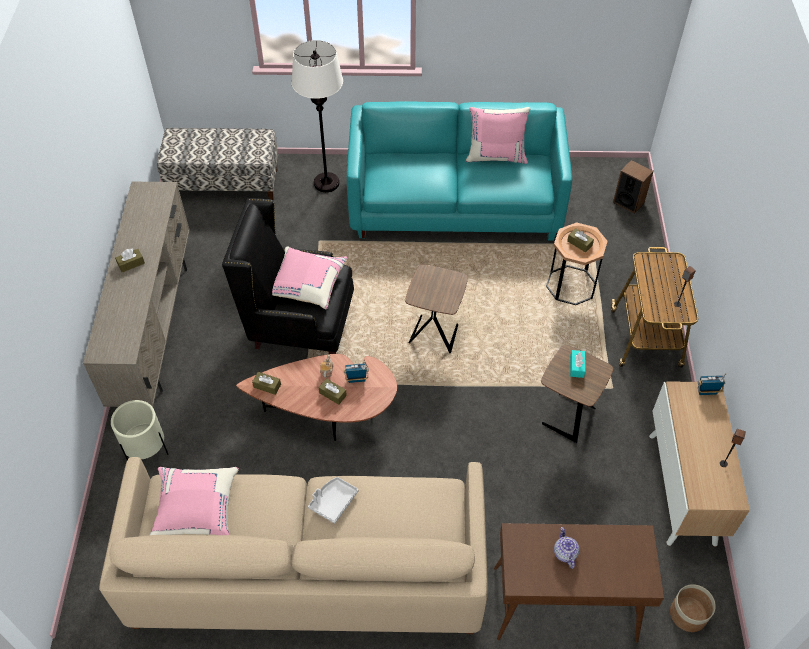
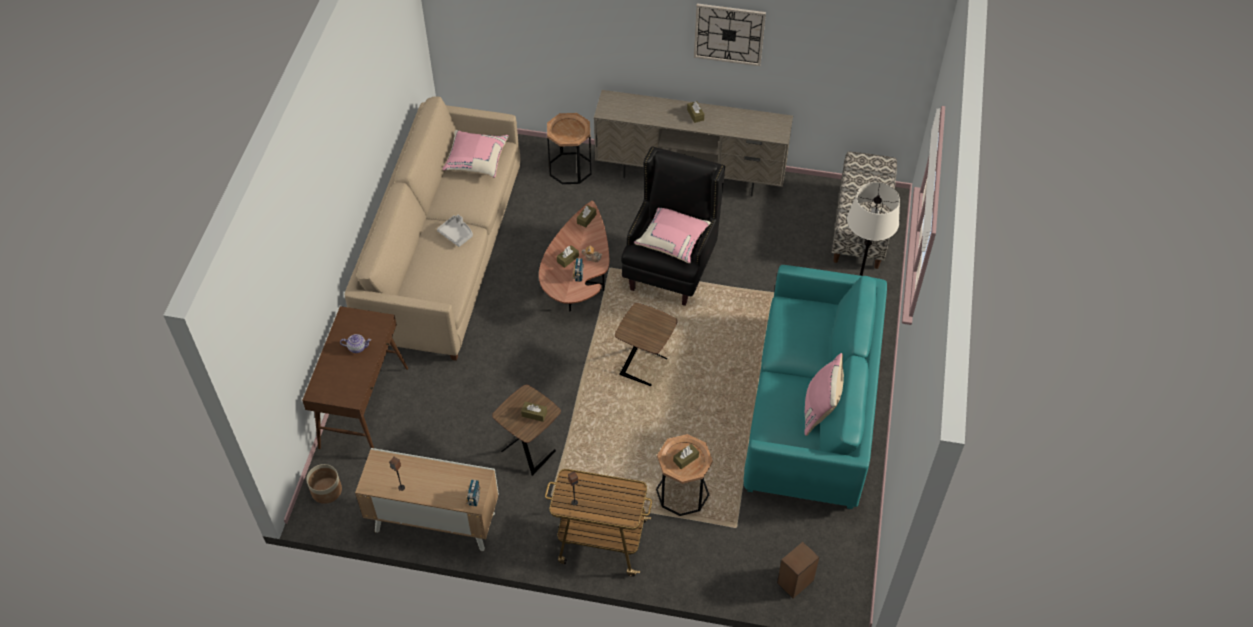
camera: 100 degrees right, 0 degrees up
beige planter [111,400,169,460] -> brown side table [547,113,592,184]
turquoise tissue box [570,350,586,378] -> brown tissue box [521,402,547,422]
none -> wall clock [694,3,766,66]

